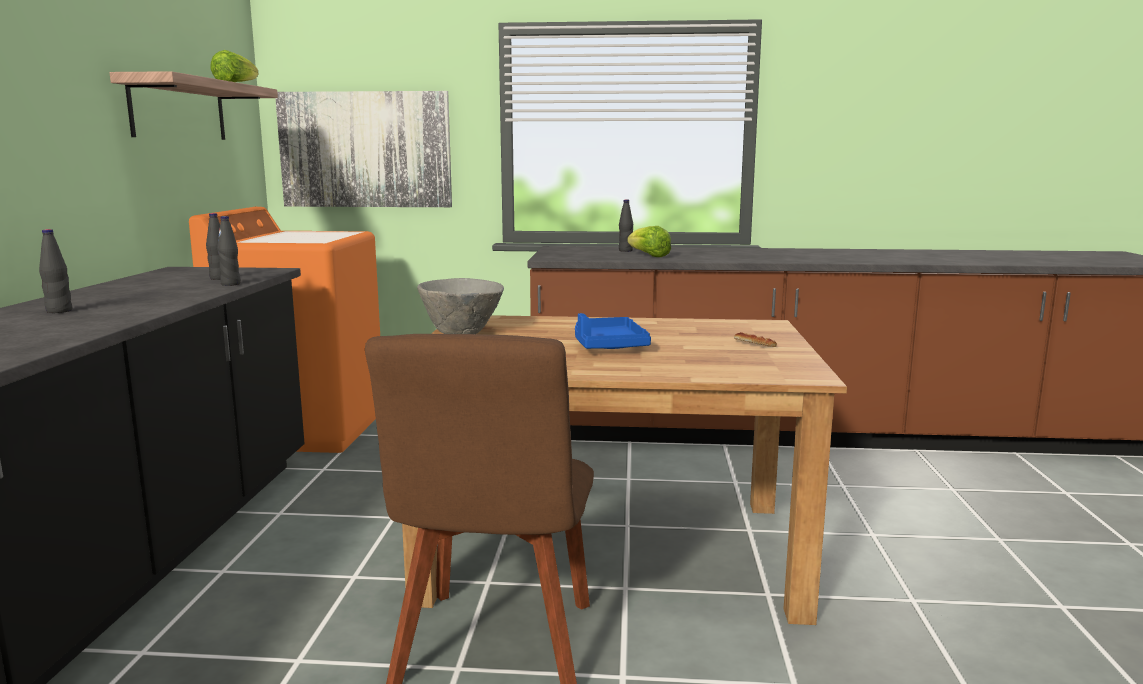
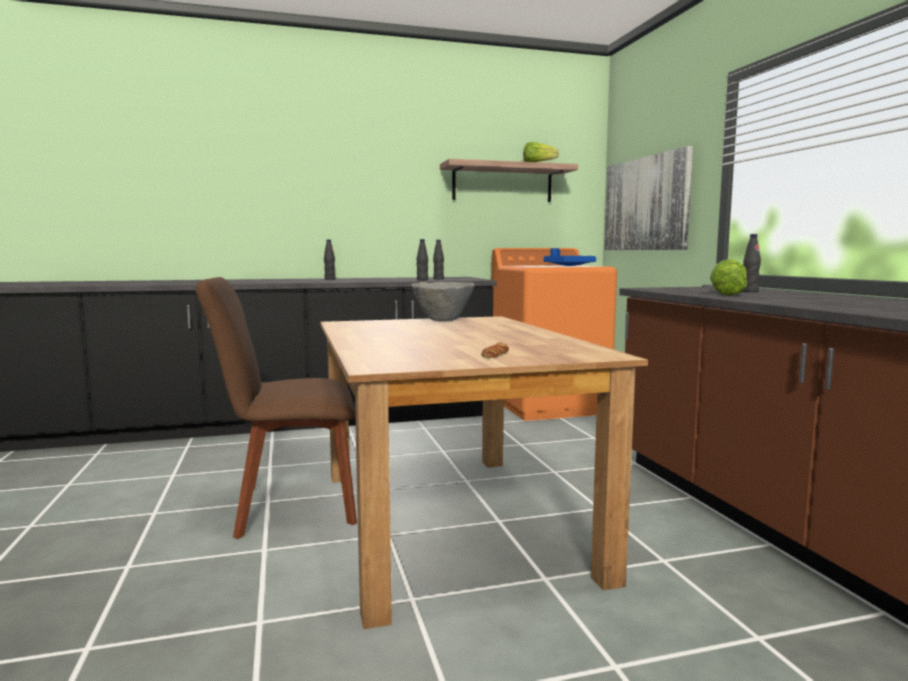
camera: 70 degrees right, 5 degrees down
blue tray [575,313,651,349] -> blue tray moved to [544,248,596,266]

